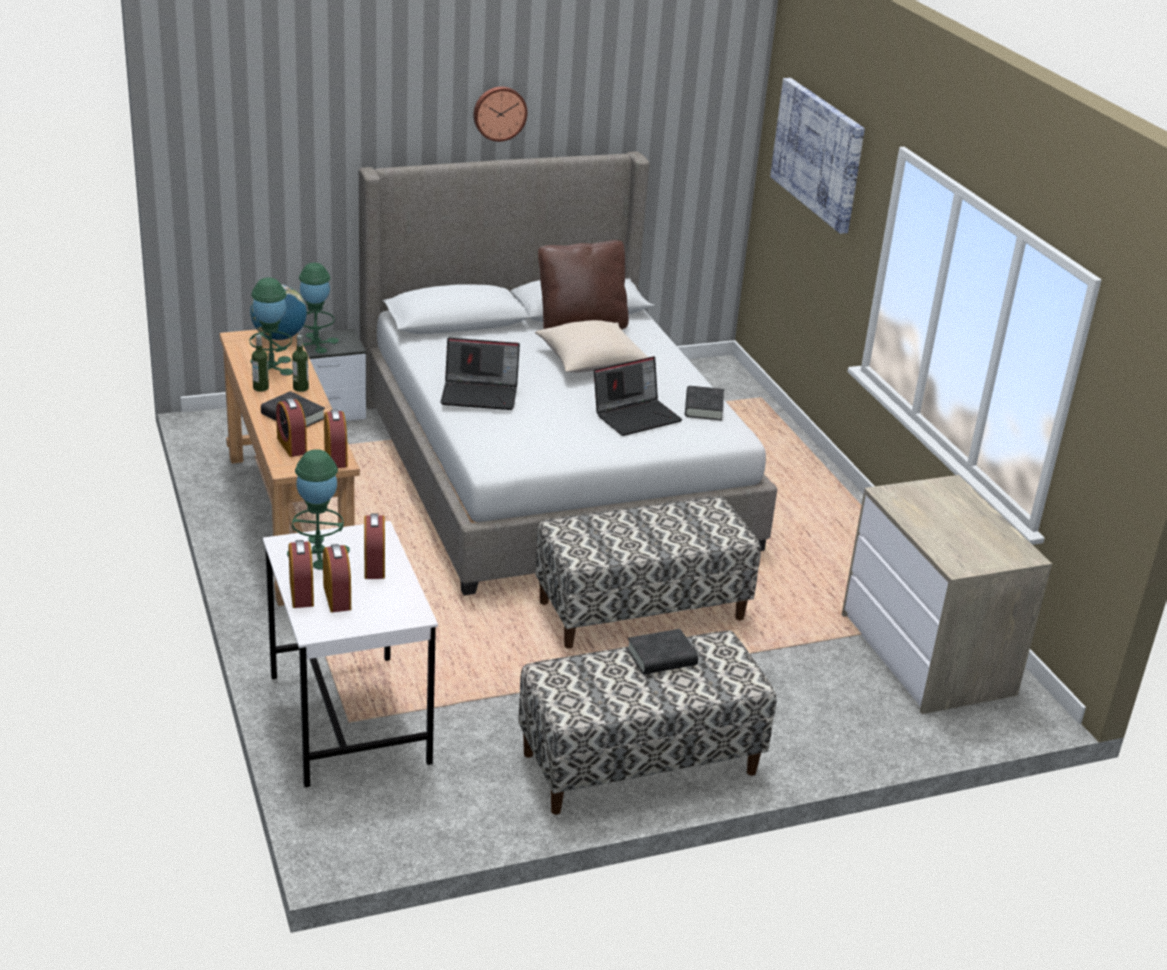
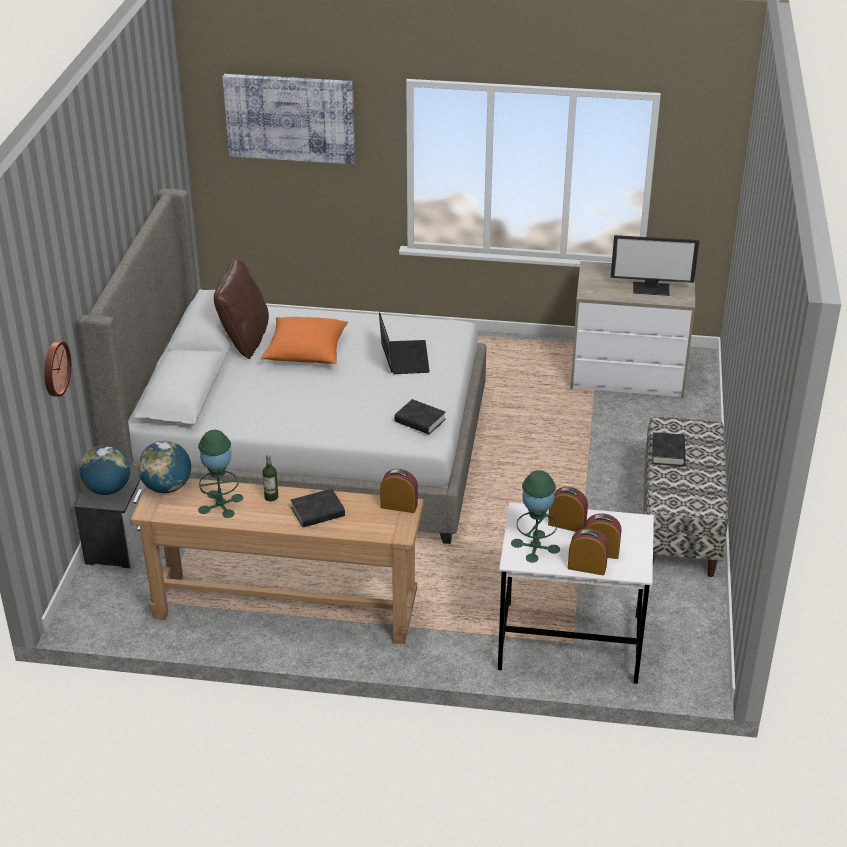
camera: 60 degrees left, 5 degrees up
bottle [252,334,269,392] -> none
alarm clock [276,398,307,457] -> none
green table lamp [299,263,339,353] -> globe [79,445,131,495]
laptop [440,338,520,410] -> none
wall clock [473,86,527,142] -> wall clock moved to [44,341,71,397]
beige pillow [535,320,648,373] -> orange pillow [261,317,348,364]
bench [535,496,761,649] -> none
black book [685,386,724,421] -> black book moved to [394,399,446,434]
none -> monitor [611,235,699,296]

